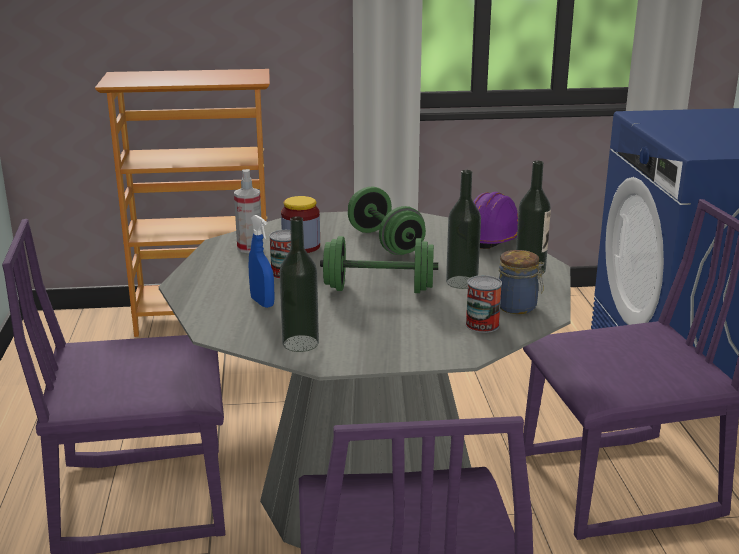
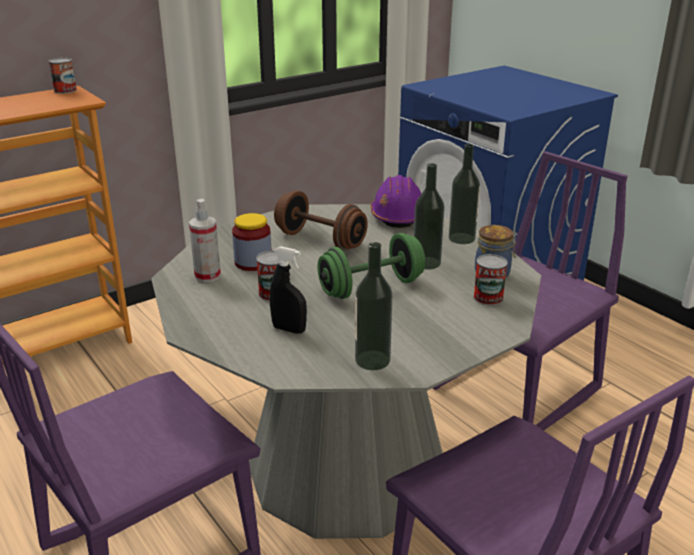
camera: 30 degrees left, 5 degrees up
blue spray bottle [249,215,275,308] -> black spray bottle [270,246,307,334]
green dumbbell [348,187,426,255] -> brown dumbbell [274,191,368,251]
none -> can [48,57,77,94]

